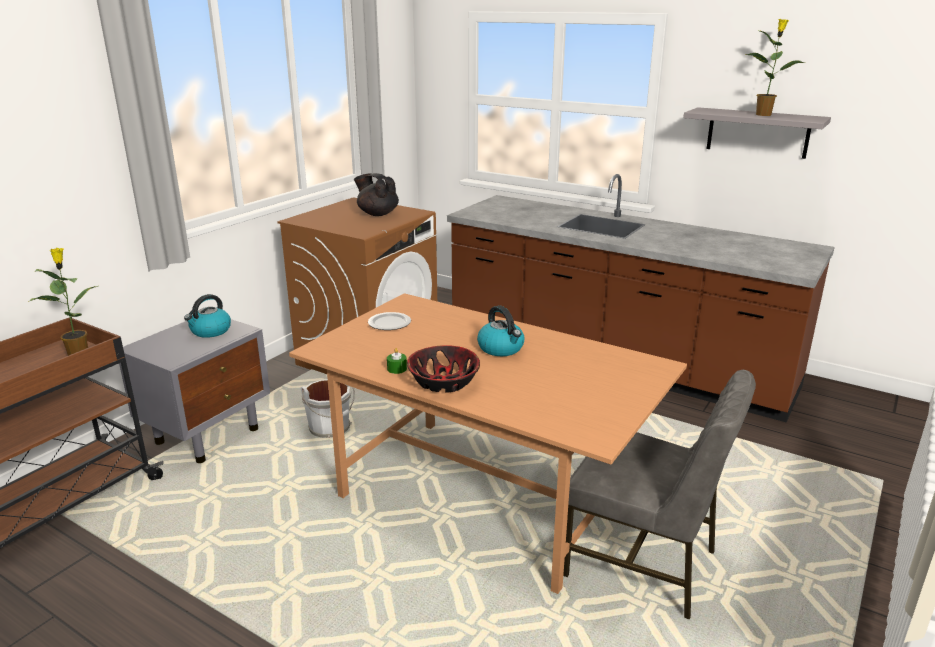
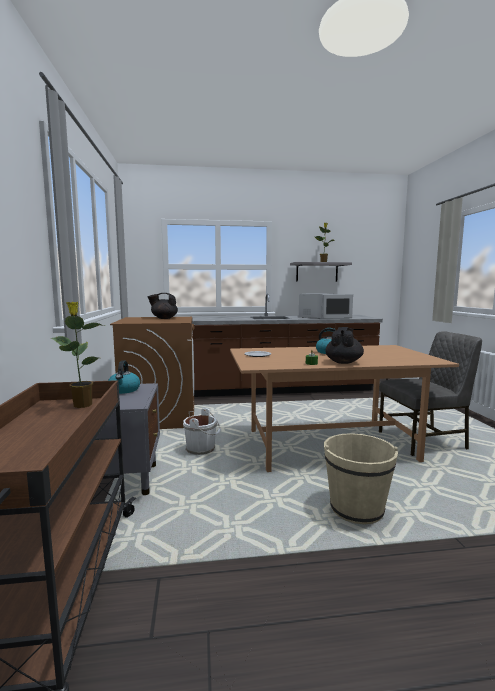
camera: 40 degrees left, 15 degrees down
bowl [407,345,480,393] -> black teapot [325,327,364,364]
none -> white microwave [299,293,353,319]
none -> beige bucket [324,433,398,524]

